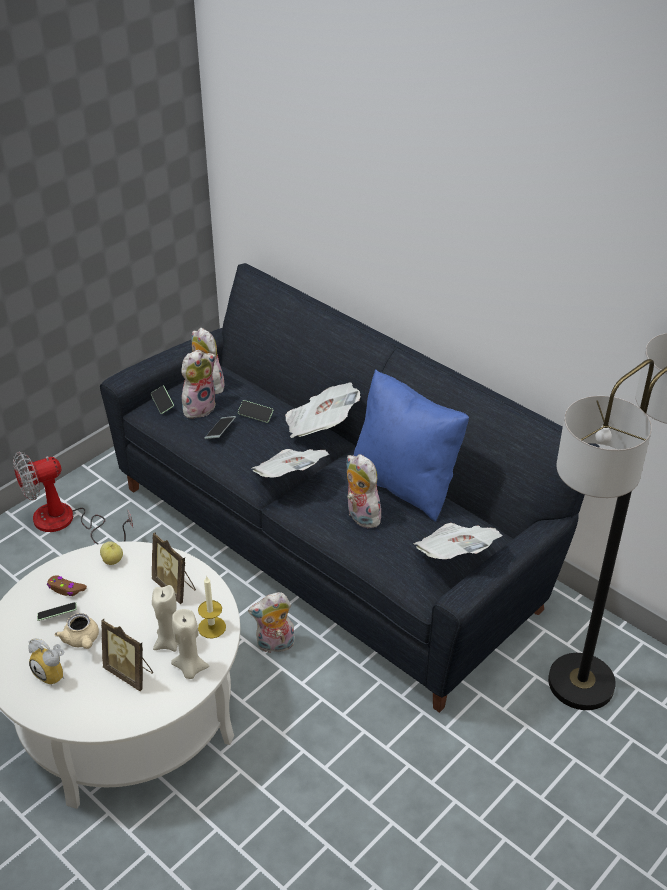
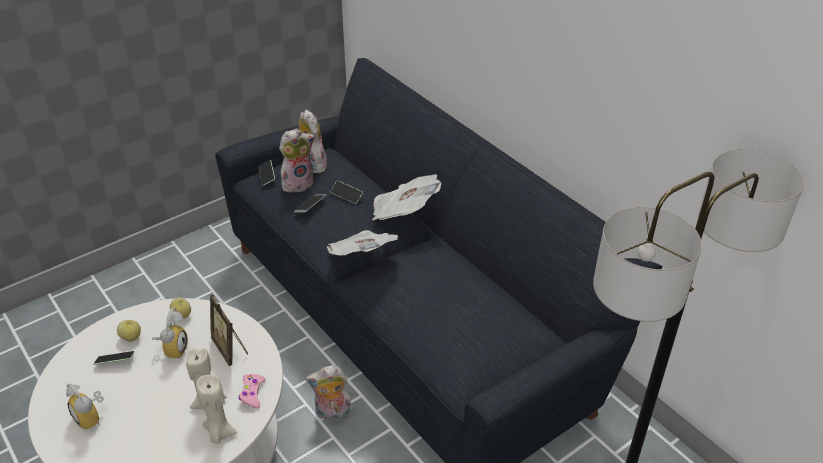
camera: 10 degrees right, 0 degrees up
fan [13,451,133,544] -> none
brown game controller [47,575,87,596] -> apple [117,320,141,342]
beige teapot [55,613,99,649] -> none
picture frame [101,619,153,691] -> none
candle [198,576,226,638] -> pink game controller [239,374,266,408]
plush toy [347,454,381,528] -> none
blue pillow [353,369,469,522] -> none
newspaper [413,523,502,559] -> none
none -> alarm clock [152,308,188,359]

